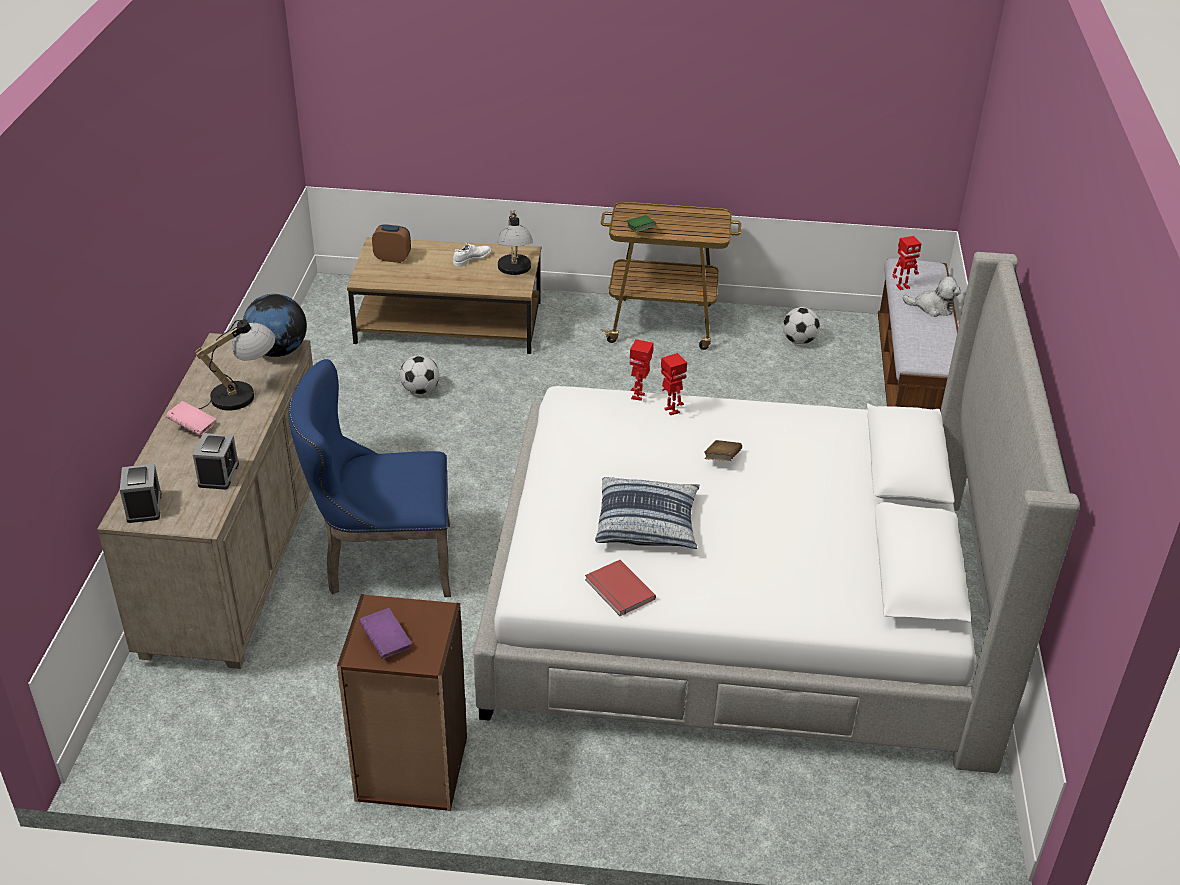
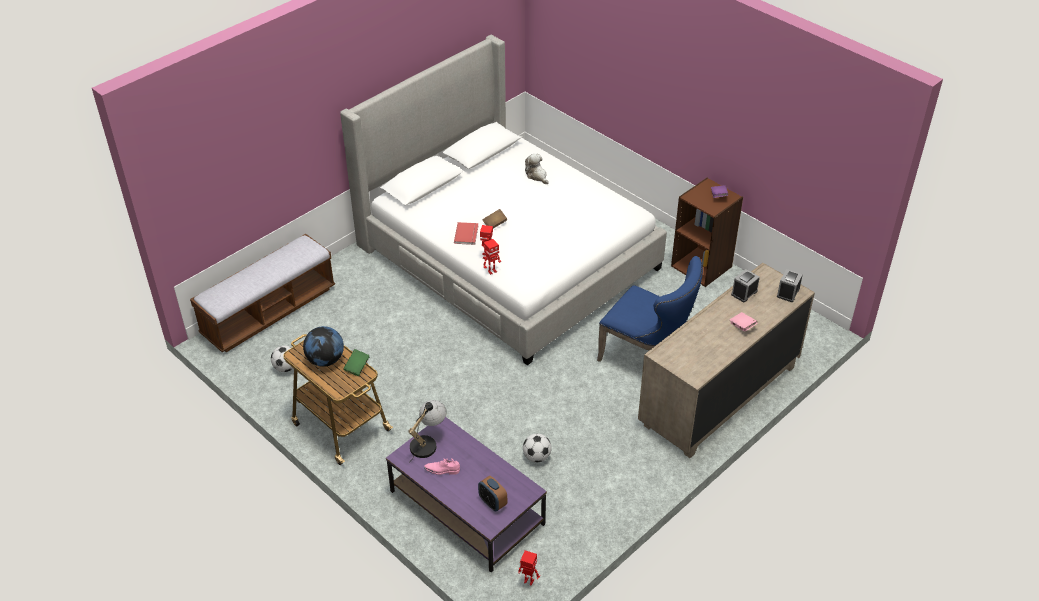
camera: 140 degrees left, 5 degrees up
table lamp [195,319,275,410] -> none
globe [243,294,307,357] -> globe moved to [303,326,344,367]
brown coffee table [347,237,541,354] -> purple coffee table [386,417,547,572]
white shoe [453,243,492,267] -> pink shoe [424,458,460,475]
red book [585,560,656,616] -> red book moved to [454,222,478,245]
pillow [595,477,699,549] -> none
toy robot [893,236,922,290] -> toy robot moved to [518,550,540,585]
plush toy [903,276,961,317] -> plush toy moved to [525,154,549,184]

